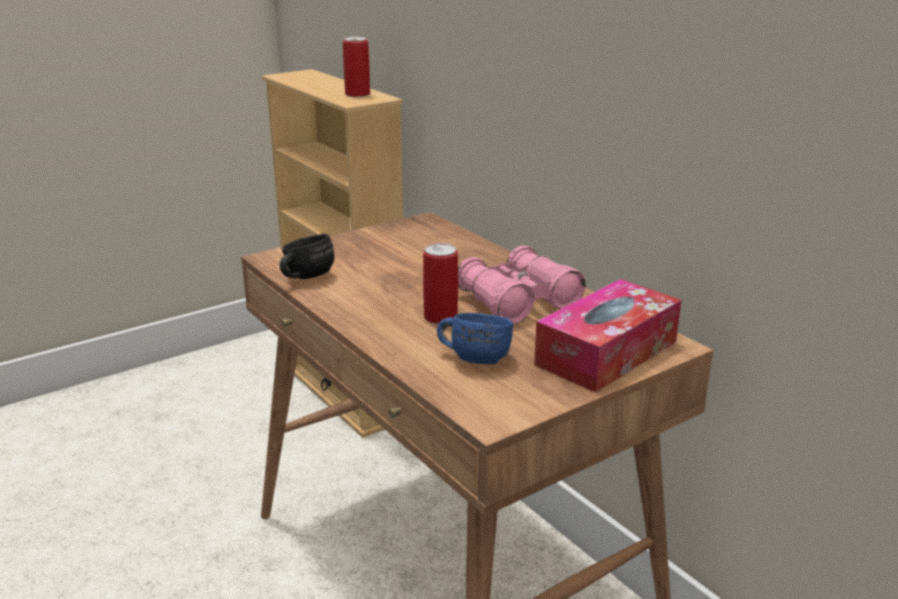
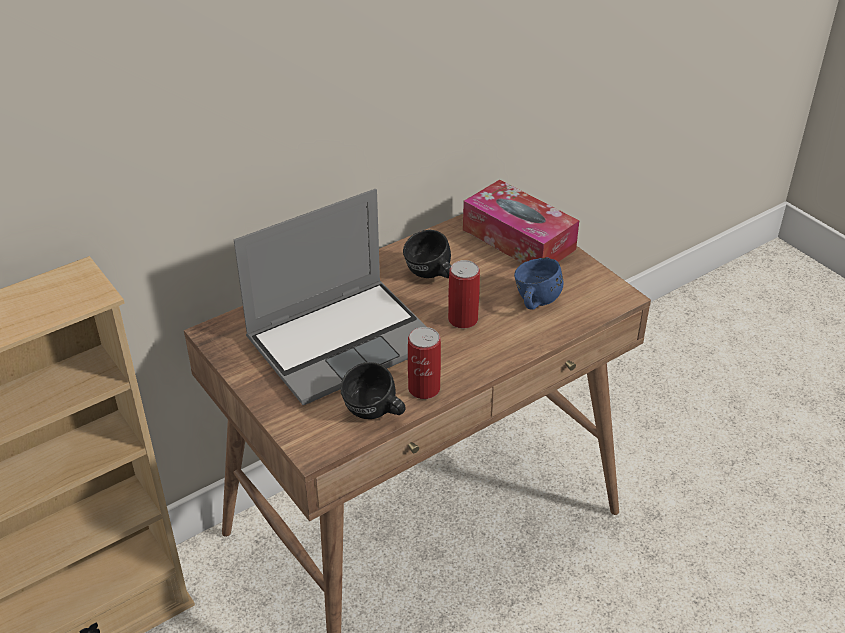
camera: 90 degrees left, 15 degrees up
can [343,37,370,97] -> can moved to [408,327,441,399]
pink binoculars [458,245,586,324] -> black mug [403,230,451,278]
none -> laptop [234,189,427,405]

